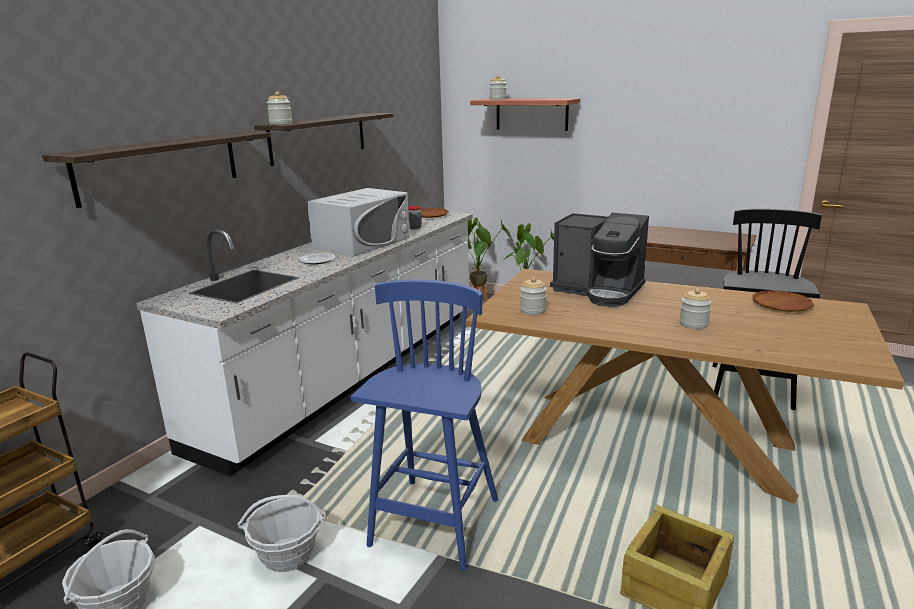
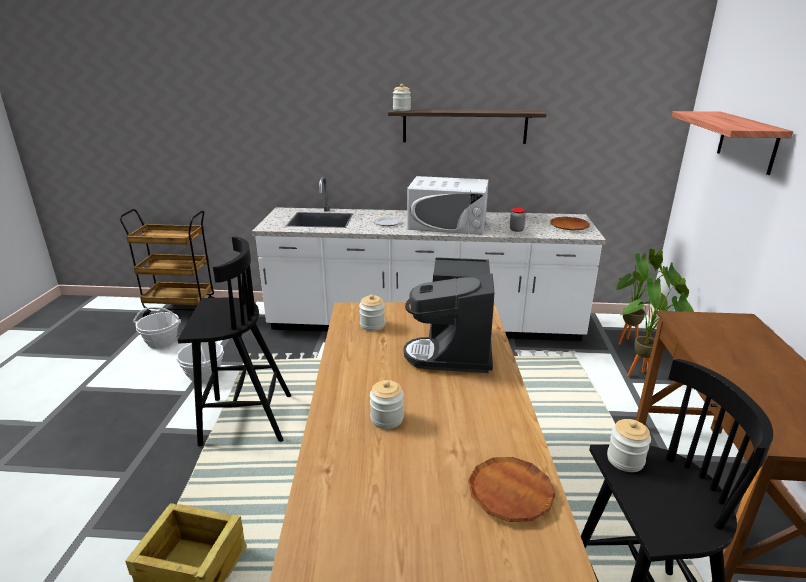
camera: 65 degrees right, 5 degrees up
shelf [42,132,271,208] -> none
blue stool [351,279,498,571] -> black stool [178,237,291,446]
jar [490,75,506,100] -> jar moved to [607,419,651,472]

